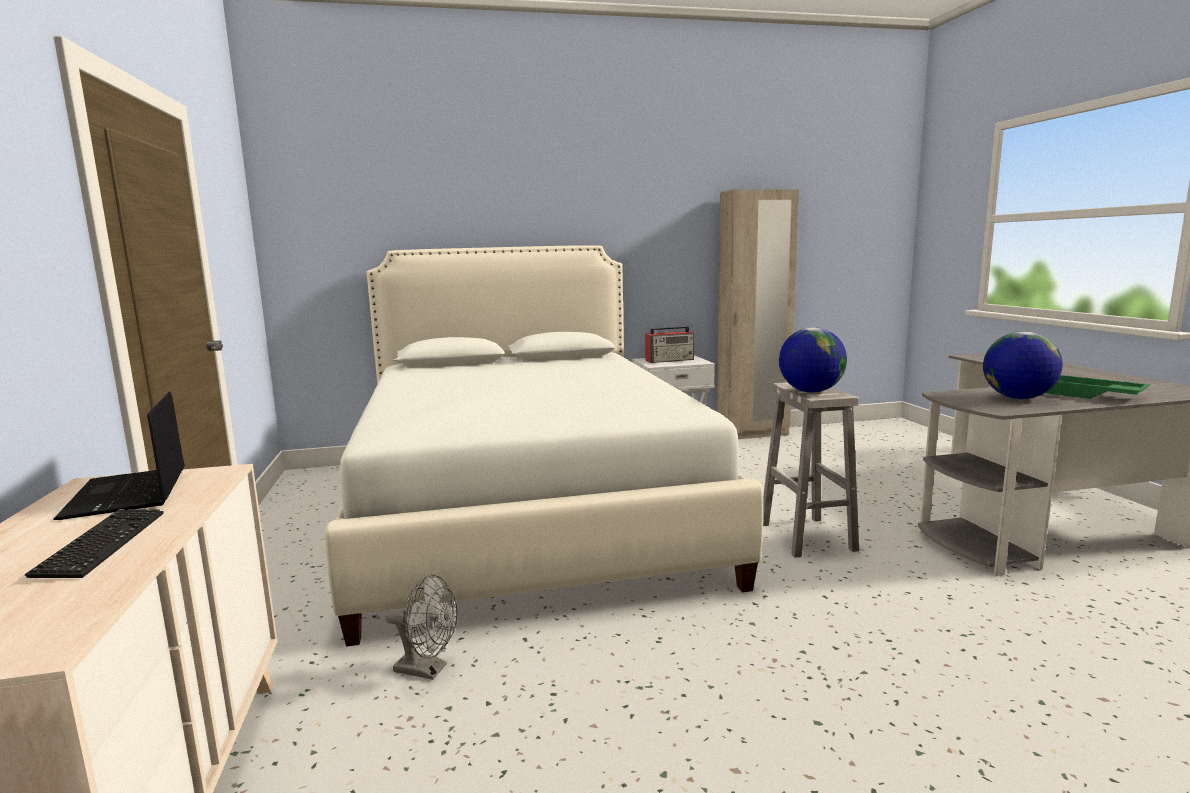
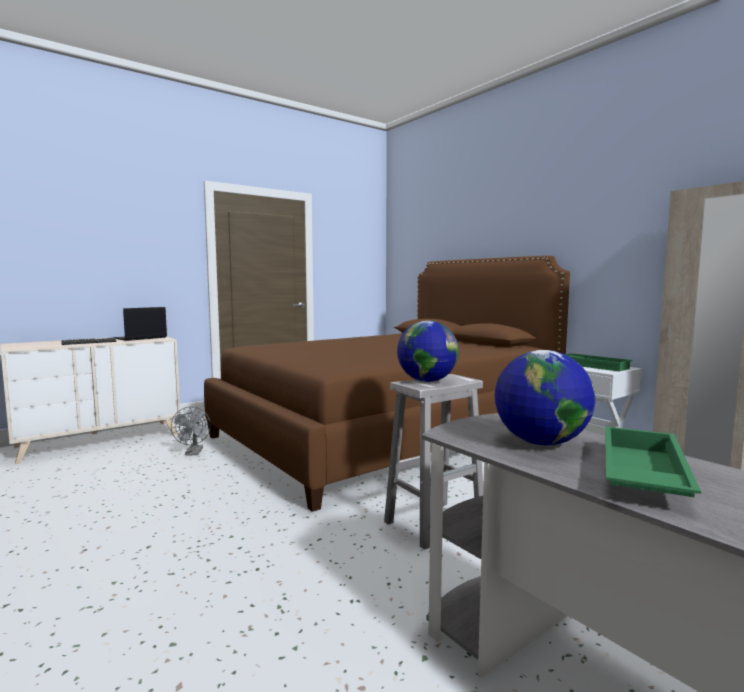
camera: 65 degrees right, 5 degrees down
white bed [325,245,763,647] -> brown bed [204,256,570,512]
radio [645,325,694,363] -> green tray [565,353,632,372]

